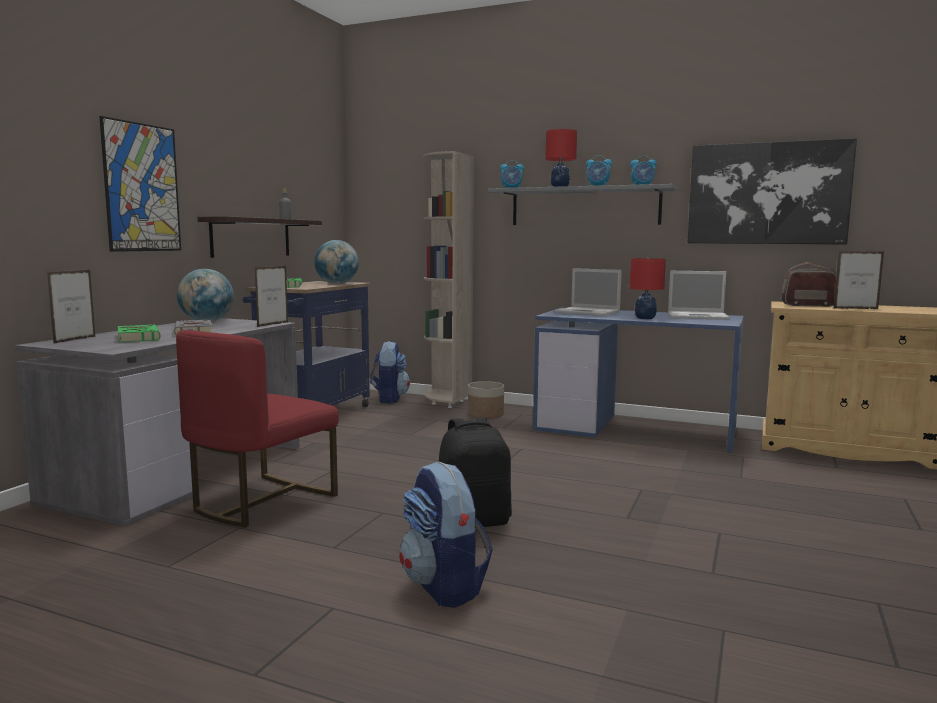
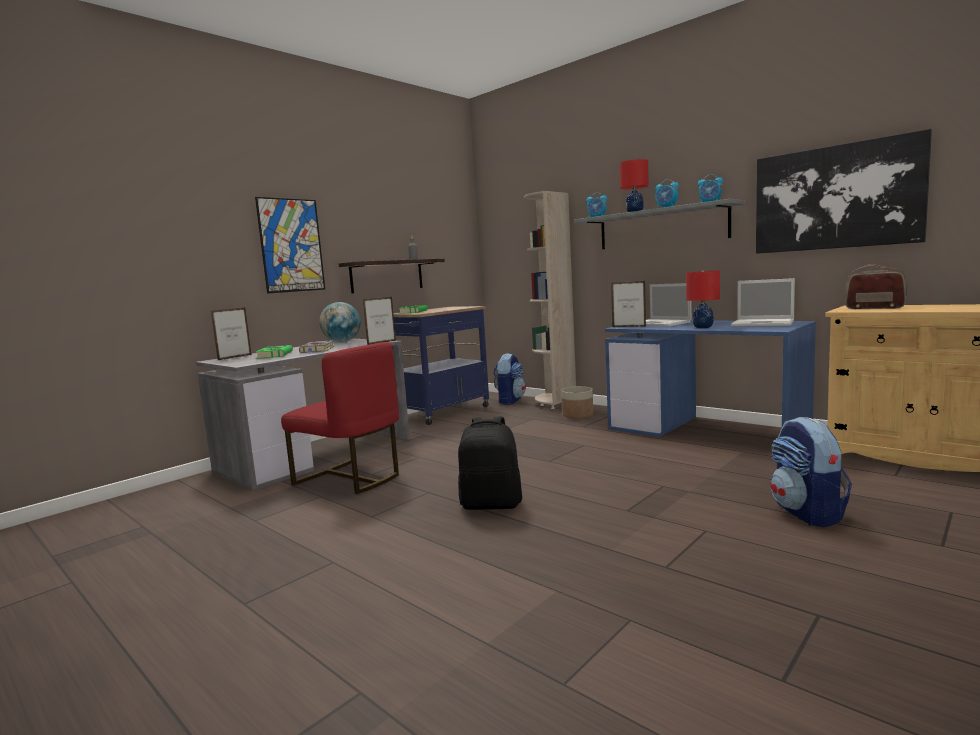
camera: 20 degrees right, 0 degrees up
red chair [176,330,339,528] -> red chair turned 105 degrees counterclockwise [281,342,399,494]
globe [314,240,359,284] -> none
backpack [399,461,493,608] -> backpack moved to [770,417,852,527]
picture frame [834,251,884,309] -> picture frame moved to [611,281,646,327]

